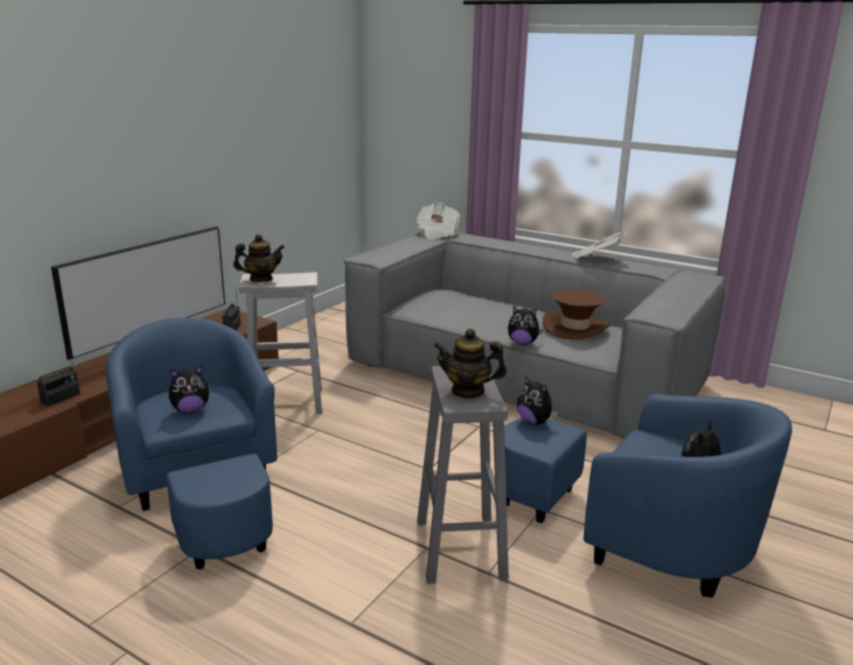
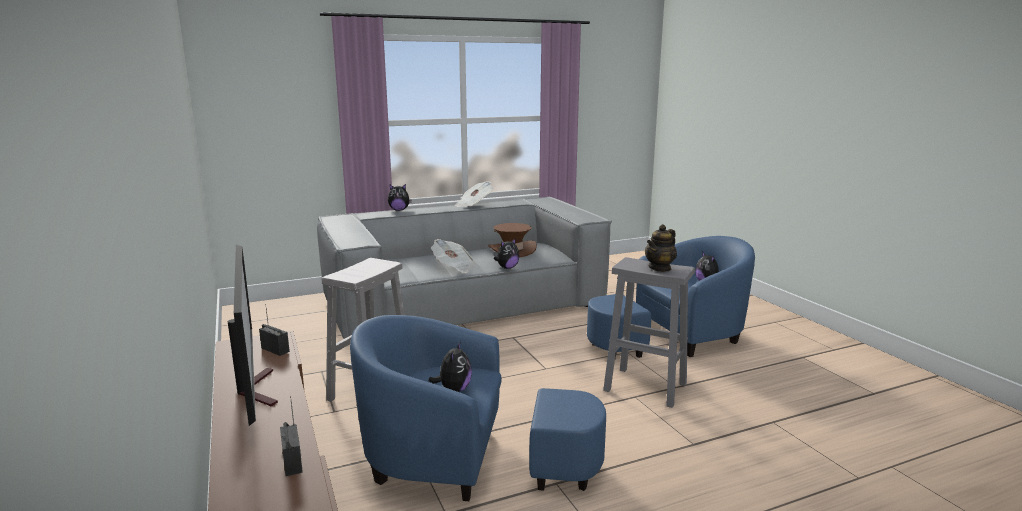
camera: 55 degrees left, 5 degrees down
teapot [233,234,285,282] -> none
newspaper [416,203,460,239] -> newspaper moved to [431,239,476,273]
plush toy [517,376,558,425] -> plush toy moved to [388,184,412,211]

